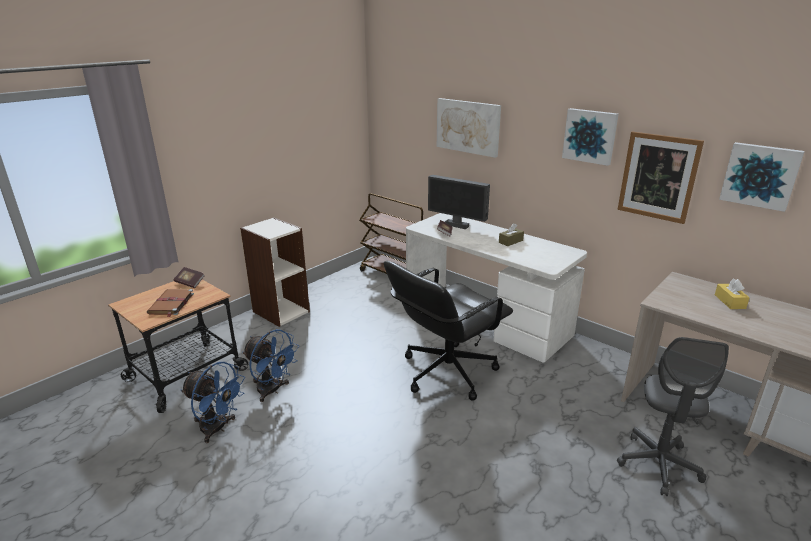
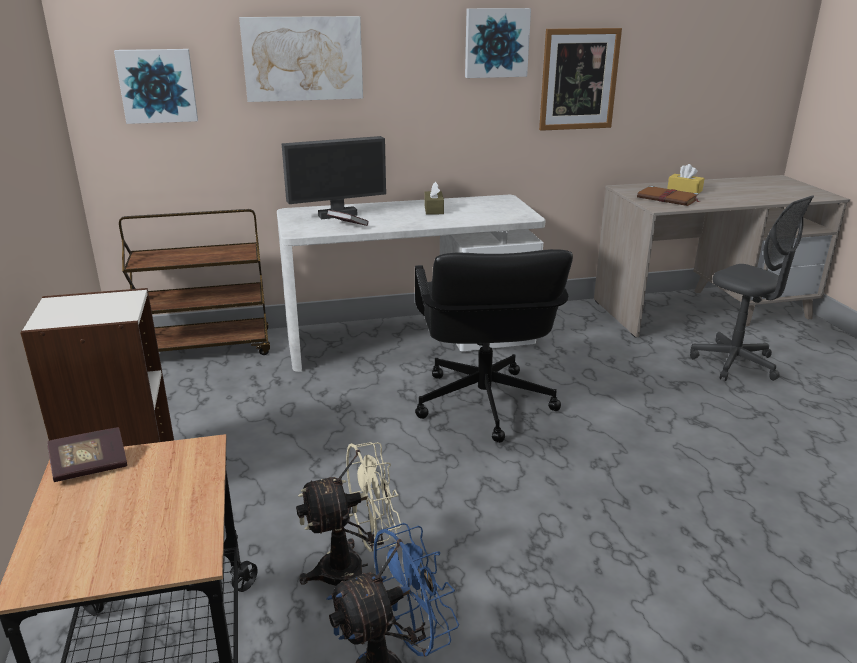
camera: 55 degrees left, 0 degrees up
brown book [147,289,194,317] -> brown book moved to [637,186,701,206]
blue fan [242,329,299,402] -> beige fan [296,442,402,586]
picture [719,142,805,212] -> picture moved to [114,49,198,124]

